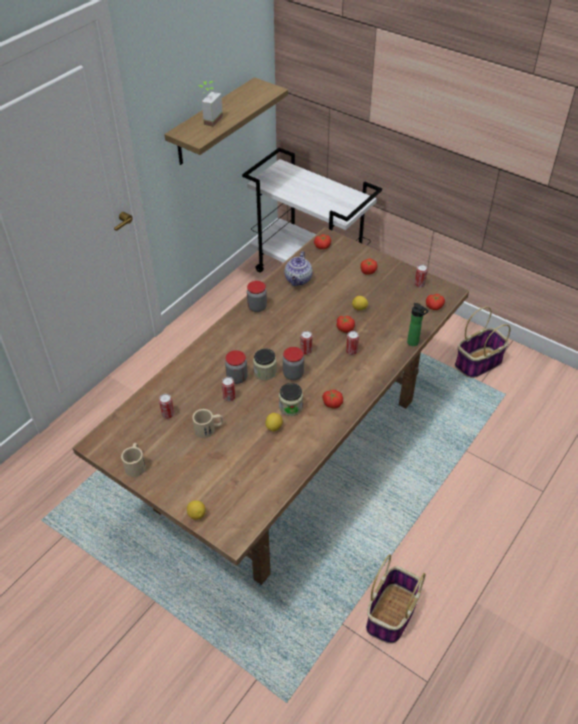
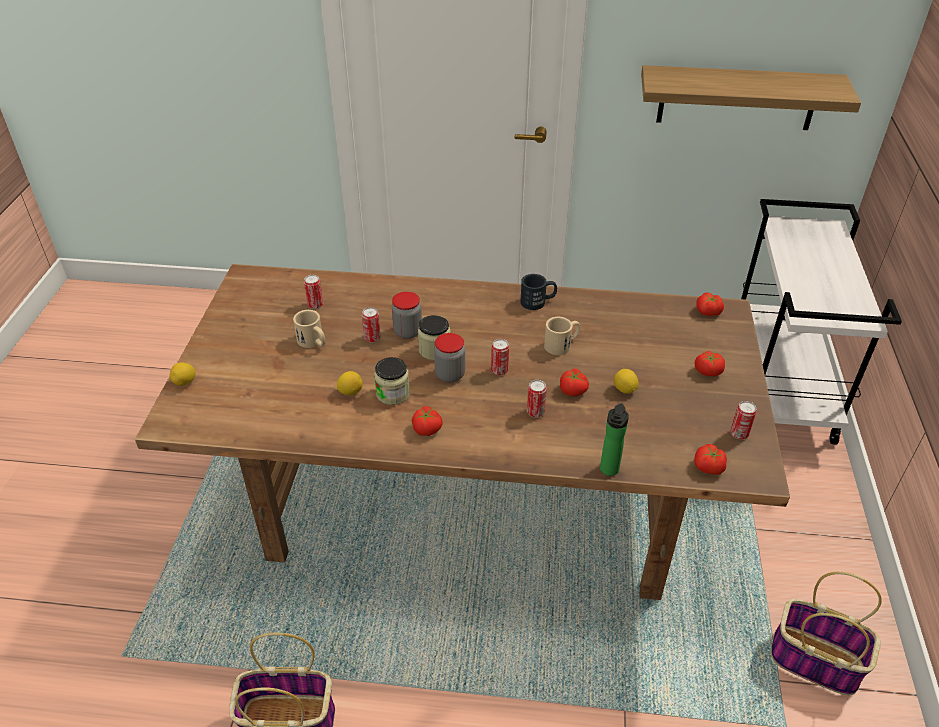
camera: 60 degrees right, 5 degrees down
beige mug [121,443,146,477] -> beige mug moved to [544,317,580,355]
potted plant [198,81,223,127] -> none
jar [247,281,267,312] -> black mug [520,274,557,310]
teapot [285,251,313,286] -> none

